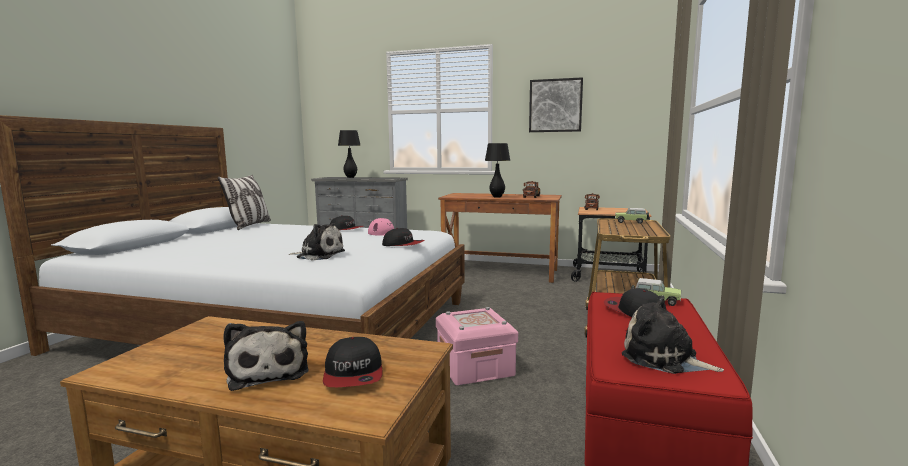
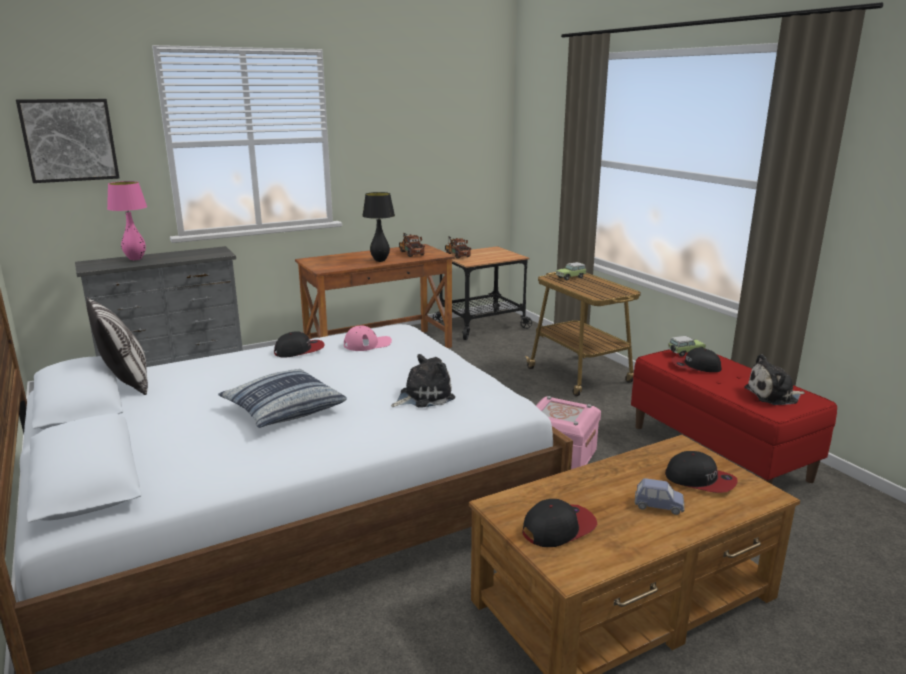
camera: 45 degrees left, 10 degrees up
plush toy [223,321,309,391] -> blue toy car [635,478,684,515]
black table lamp [338,130,361,178] -> pink table lamp [107,181,147,260]
cap [382,228,425,246] -> cap moved to [522,499,597,547]
picture [529,77,583,132] -> picture moved to [16,99,119,183]
none -> pillow [218,369,347,428]

